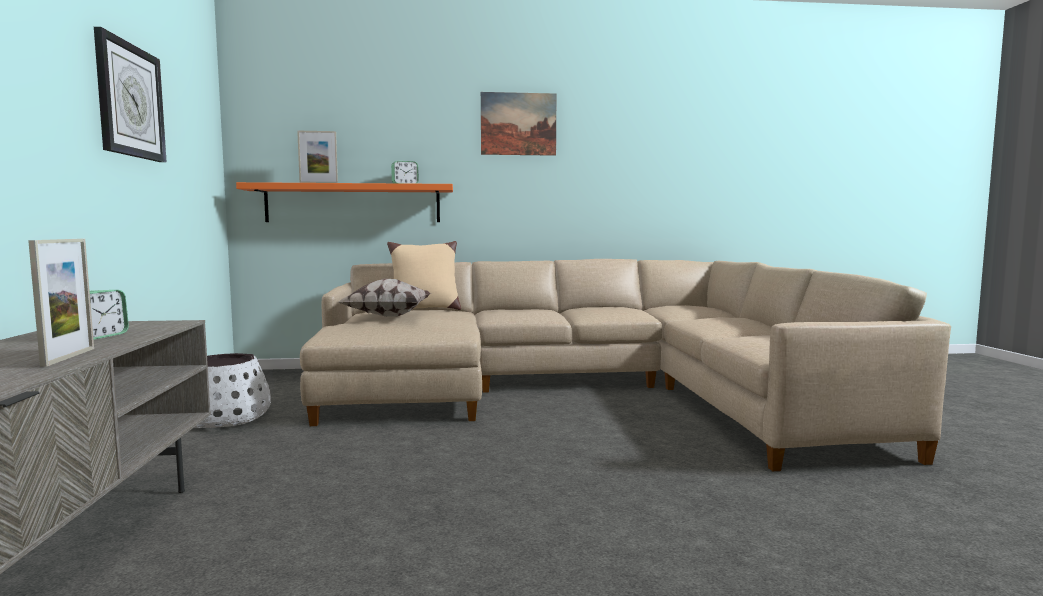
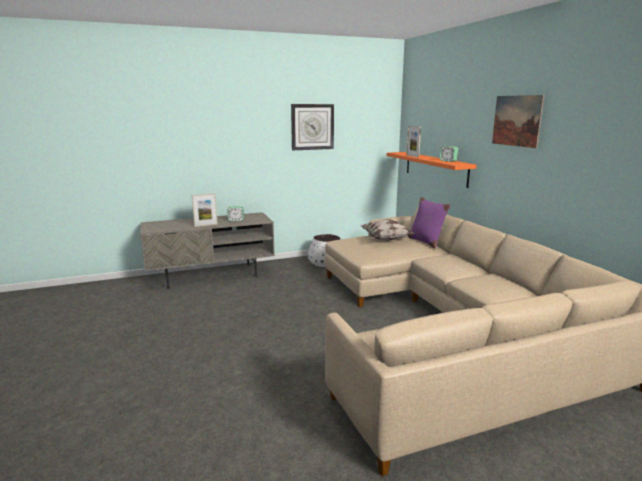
camera: 75 degrees right, 10 degrees up
beige pillow [387,241,461,310] -> purple pillow [408,197,450,249]

